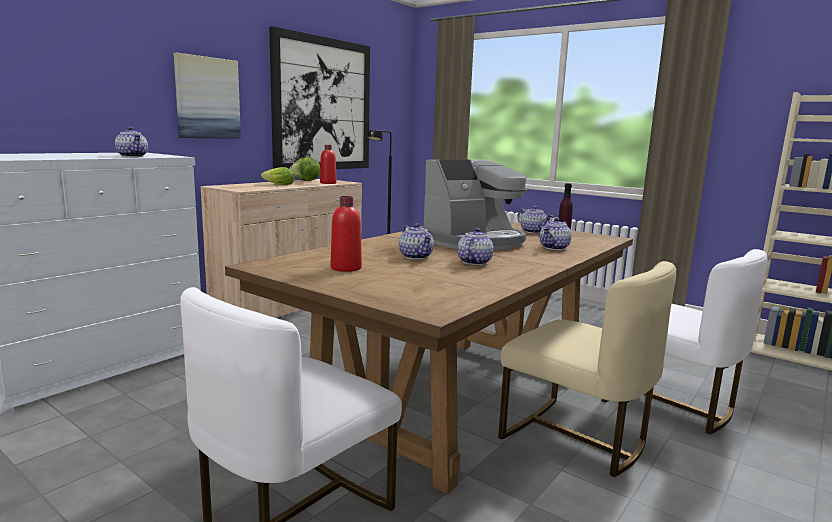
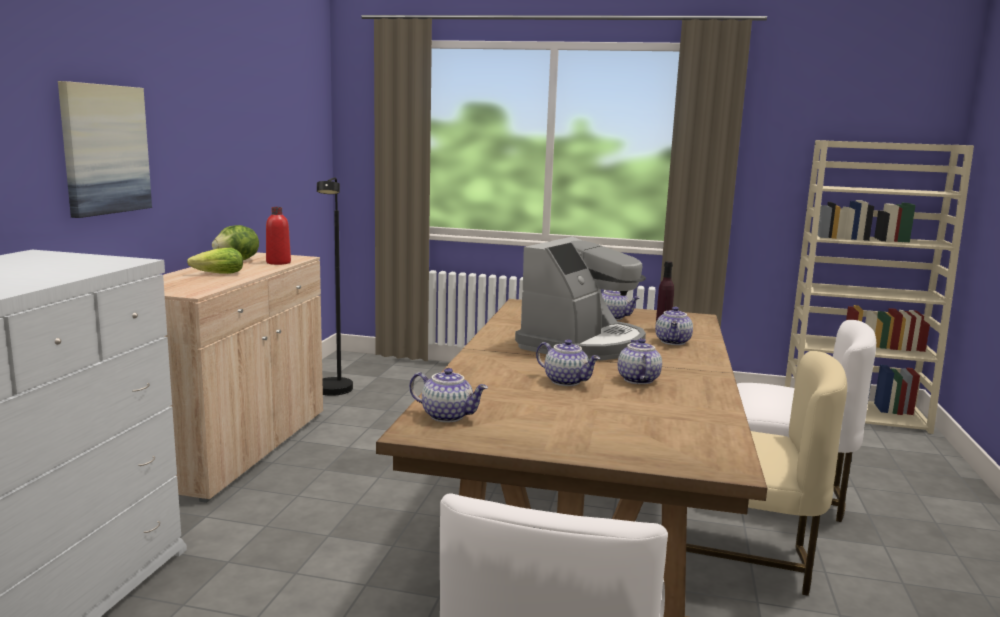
camera: 25 degrees left, 0 degrees up
teapot [115,127,148,157] -> teapot moved to [409,368,488,422]
picture [269,26,370,169] -> none
red bottle [331,196,362,272] -> none

